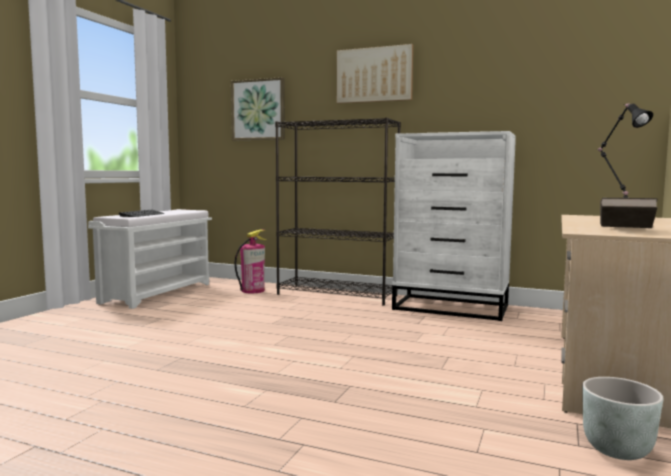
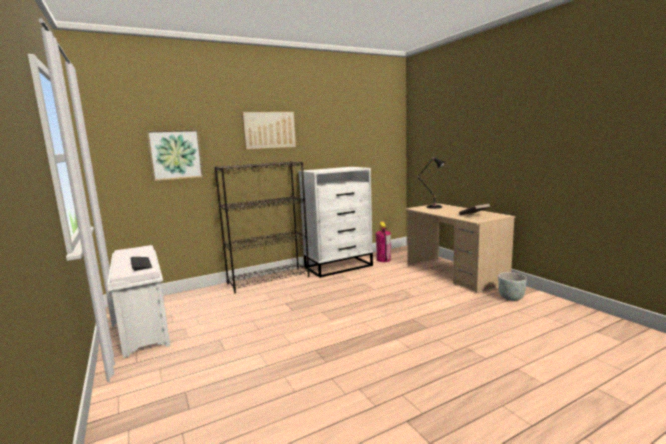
camera: 50 degrees left, 5 degrees up
fire extinguisher [234,230,266,293] -> fire extinguisher moved to [376,221,391,262]

